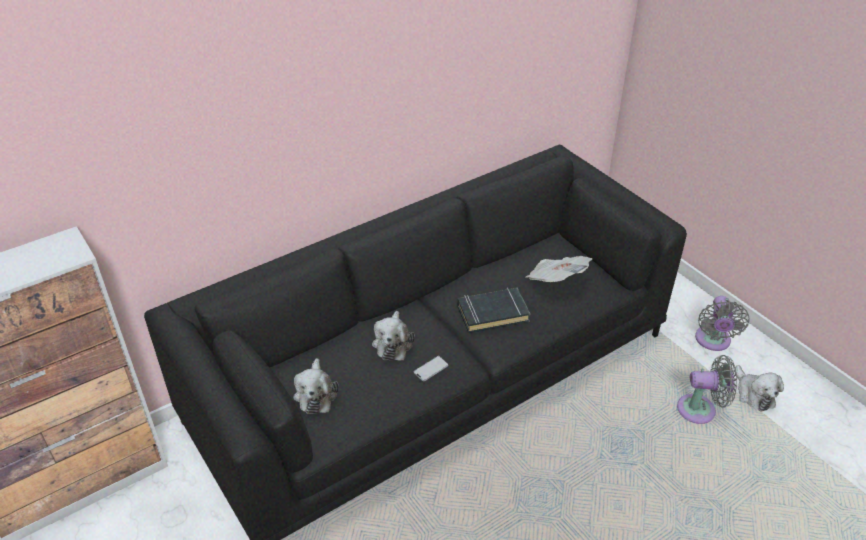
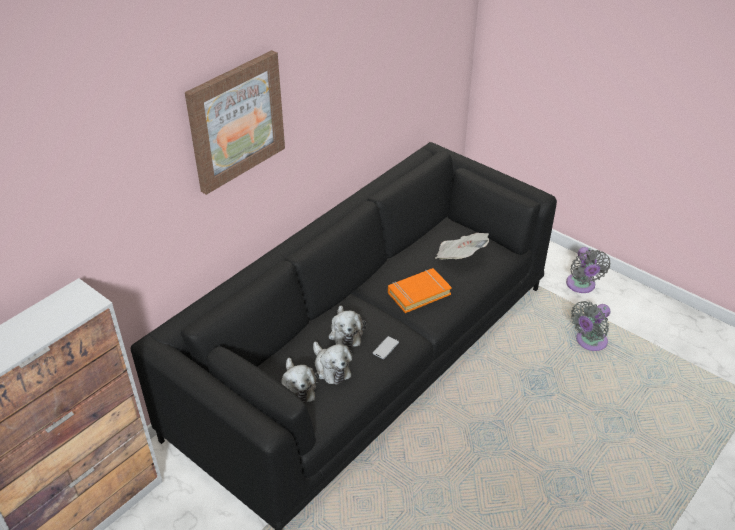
camera: 15 degrees left, 0 degrees up
black book [458,287,530,333] -> orange book [388,268,452,313]
grey fan [677,355,737,424] -> grey fan turned 150 degrees clockwise [571,301,610,351]
plush toy [735,365,784,412] -> plush toy moved to [313,342,353,385]
none -> picture [185,50,285,195]

